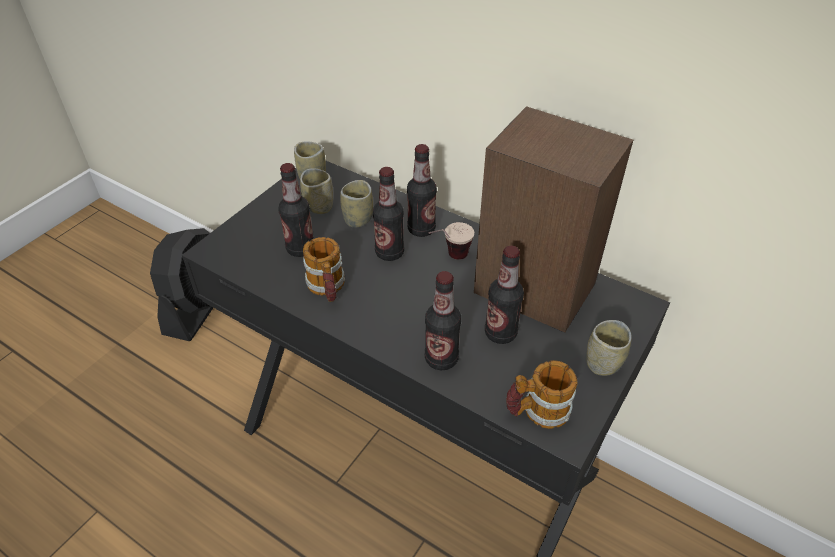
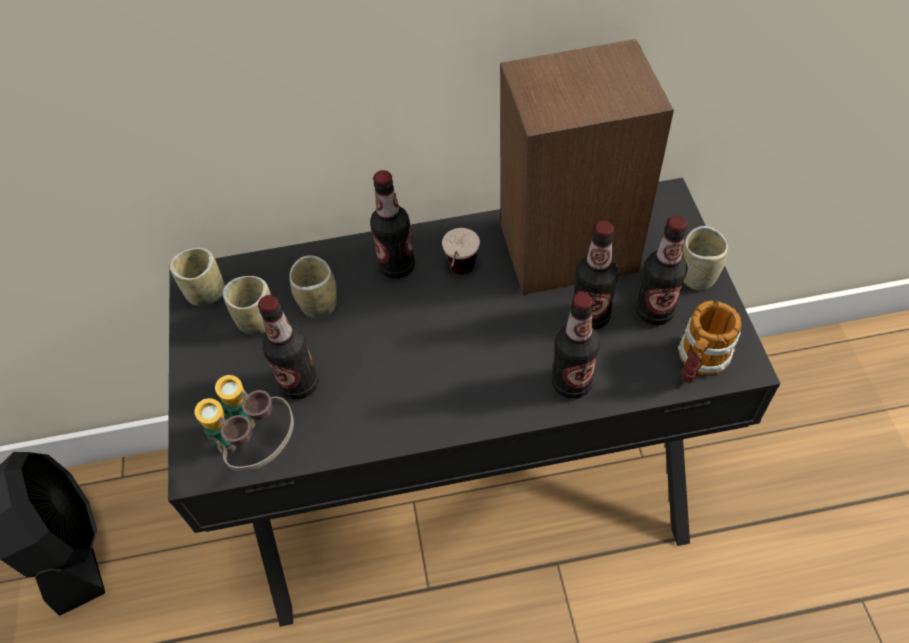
camera: 40 degrees left, 10 degrees up
mug [303,237,345,302] -> none
bottle [373,167,404,261] -> bottle moved to [636,216,688,325]
none -> binoculars [195,375,294,471]

